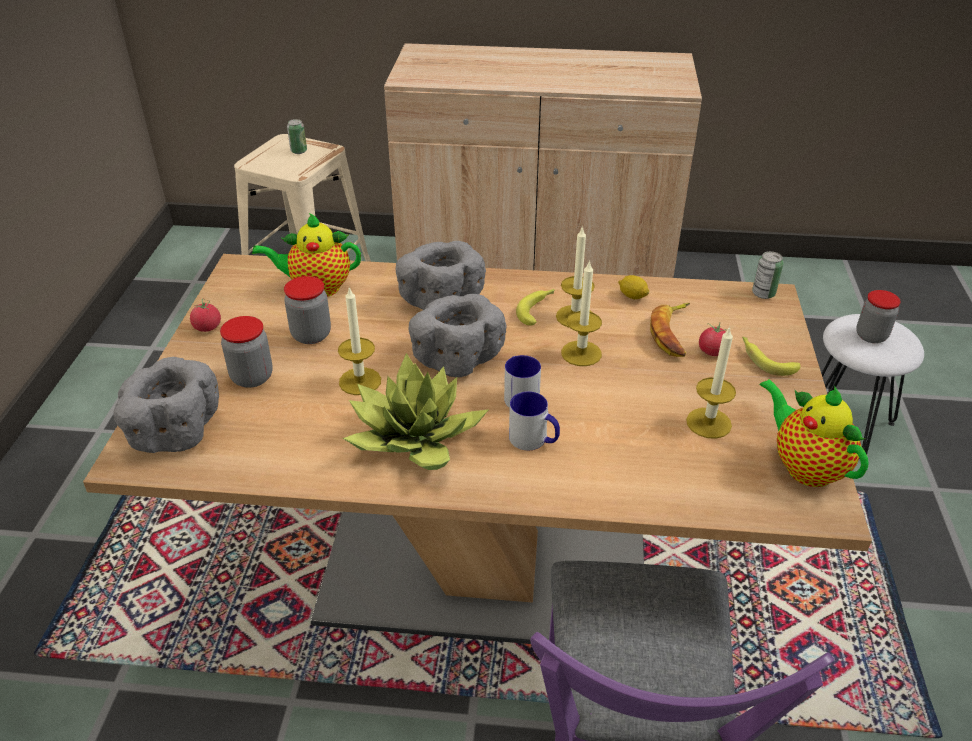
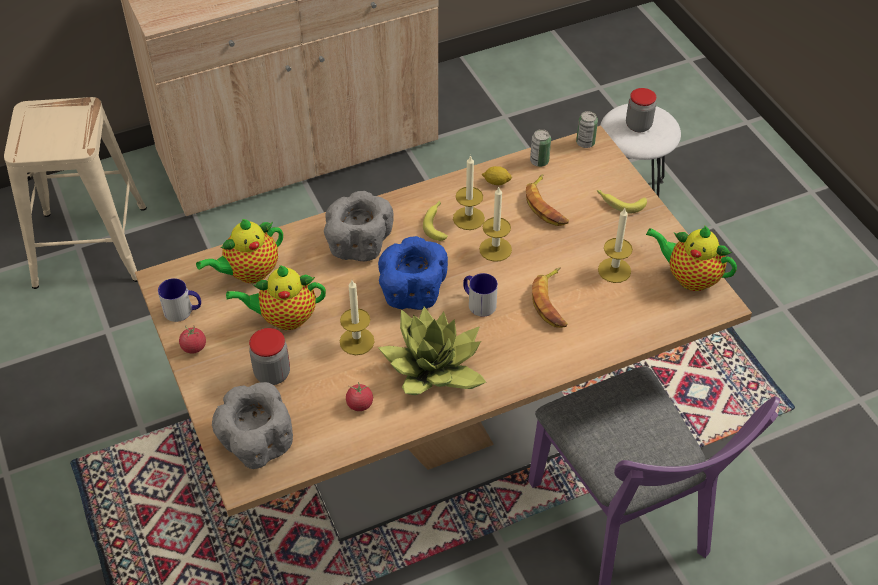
camera: 30 degrees left, 10 degrees up
jar [284,276,331,344] -> teapot [226,265,326,330]
can [287,119,307,154] -> can moved to [530,129,551,167]
grey bowl [409,294,507,377] -> blue bowl [378,236,448,310]
mug [509,391,560,450] -> mug moved to [158,278,201,322]
tomato [699,323,727,356] -> tomato moved to [346,382,373,411]
none -> banana [532,267,568,328]

